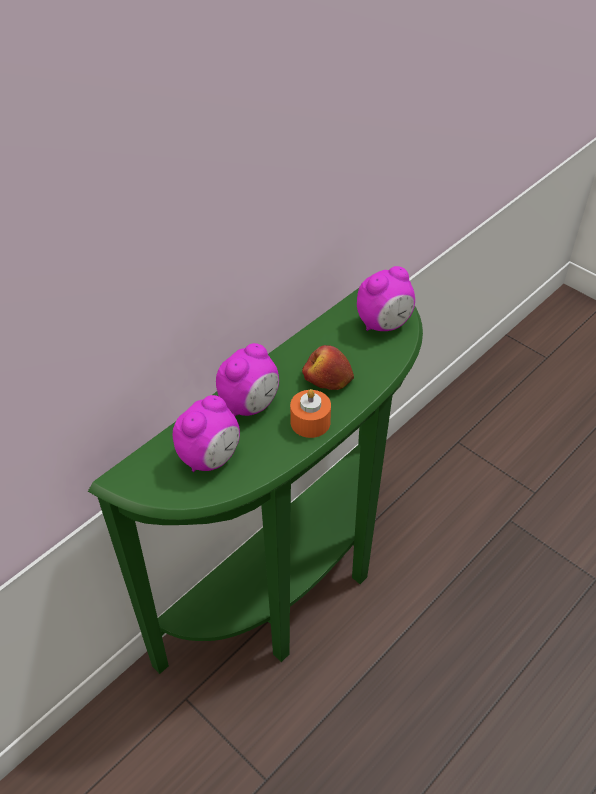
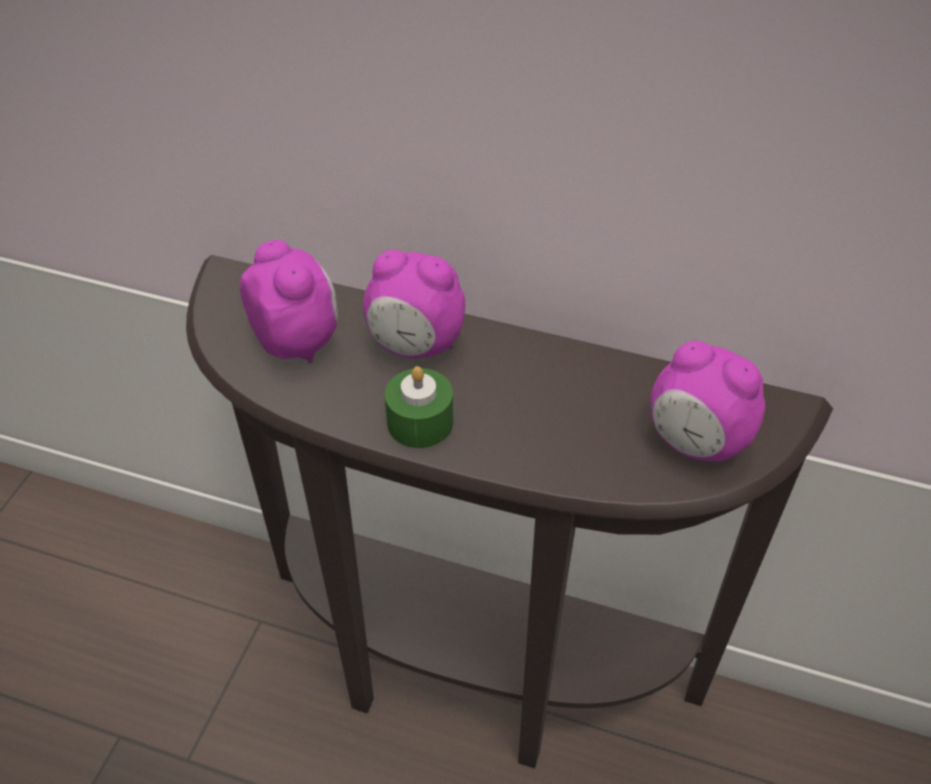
camera: 65 degrees right, 0 degrees up
green console table [88,288,423,674] -> brown console table [186,255,833,769]
alarm clock [173,395,240,472] -> alarm clock turned 135 degrees counterclockwise [240,240,338,363]
orange candle [290,389,331,438] -> green candle [385,366,453,448]
apple [302,345,354,390] -> none

